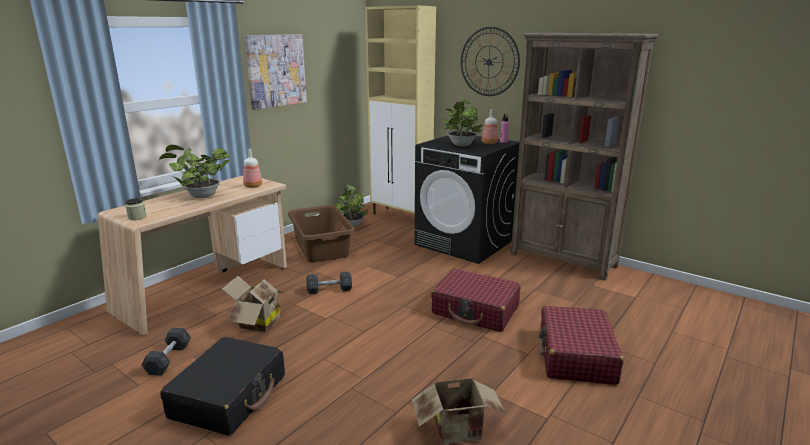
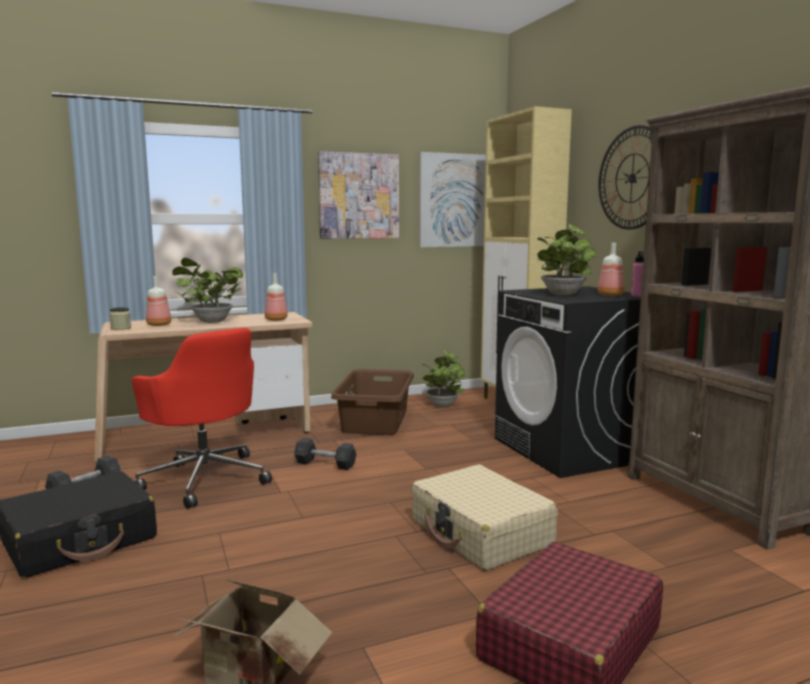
camera: 30 degrees right, 10 degrees down
cardboard box [222,276,284,332] -> red office chair [131,328,272,509]
red suitcase [431,268,521,332] -> beige suitcase [411,464,558,571]
none -> bottle [146,276,171,326]
none -> picture [420,152,486,247]

